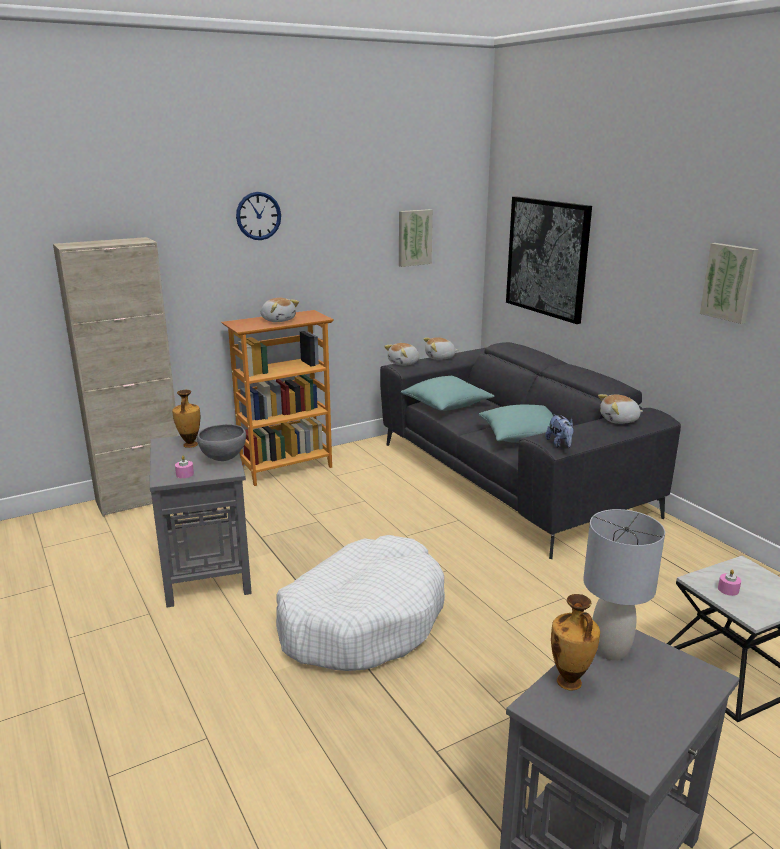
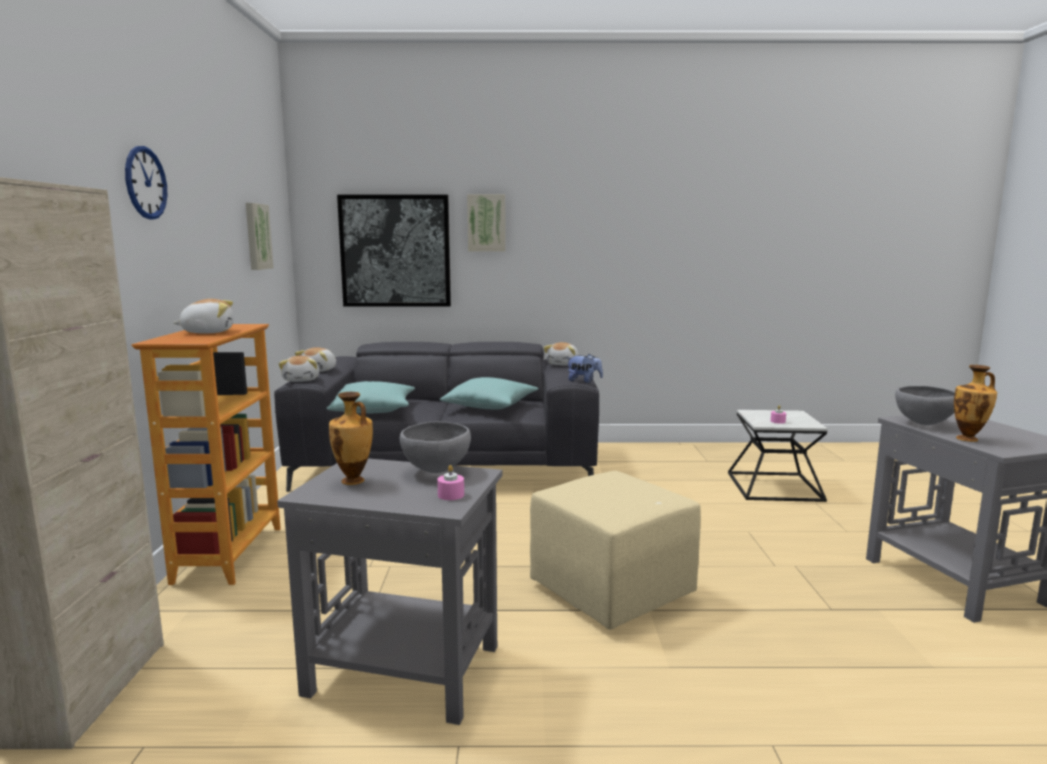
camera: 60 degrees left, 10 degrees down
white dog bed [276,535,445,671] -> beige ottoman [530,471,701,630]
grey table lamp [583,509,665,660] -> grey bowl [895,386,955,425]
picture [700,243,759,324] -> picture moved to [467,194,506,252]

